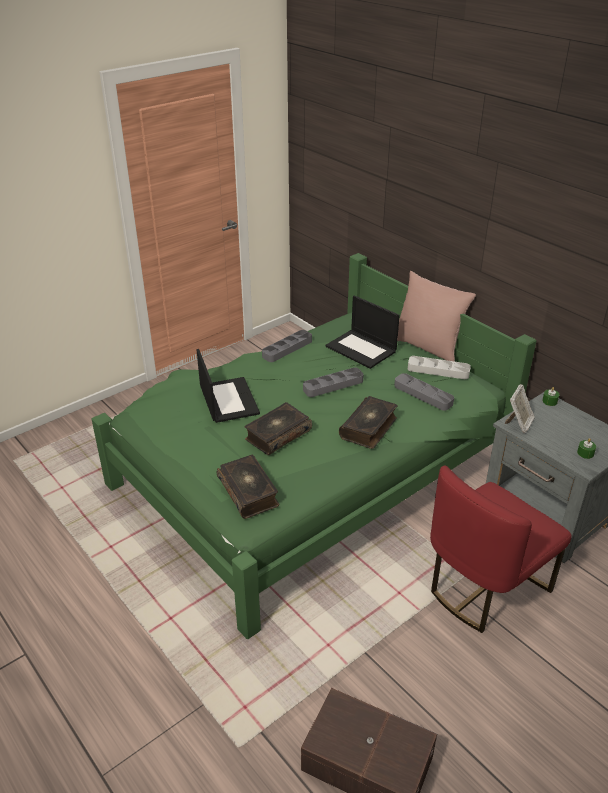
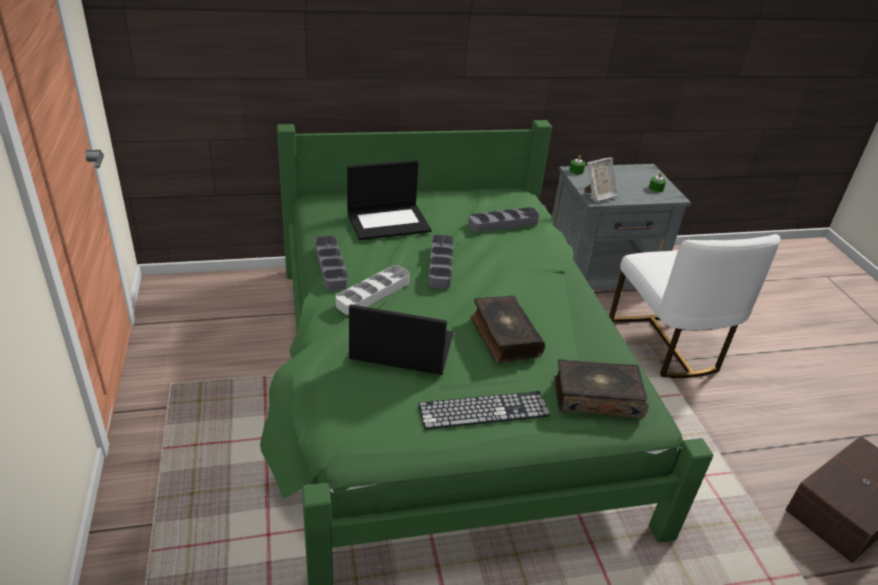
camera: 65 degrees left, 0 degrees up
book [339,396,398,449] -> none
pink pillow [397,271,476,362] -> none
grey tray [408,356,471,379] -> grey tray moved to [336,265,410,315]
red chair [430,465,572,633] -> white chair [609,234,781,378]
picture frame [505,384,535,433] -> picture frame turned 90 degrees clockwise [584,157,618,203]
none -> keyboard [418,391,550,430]

